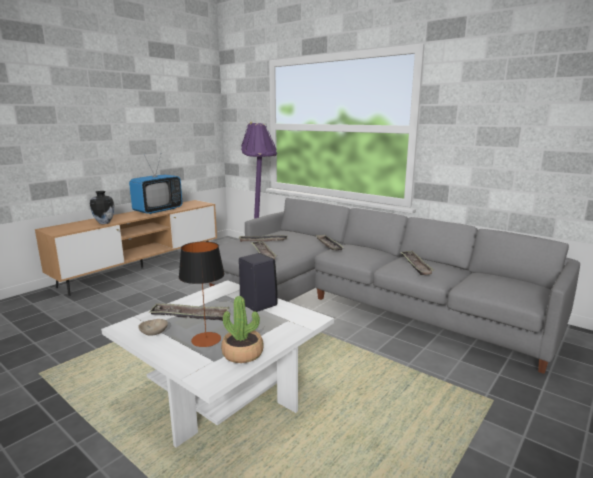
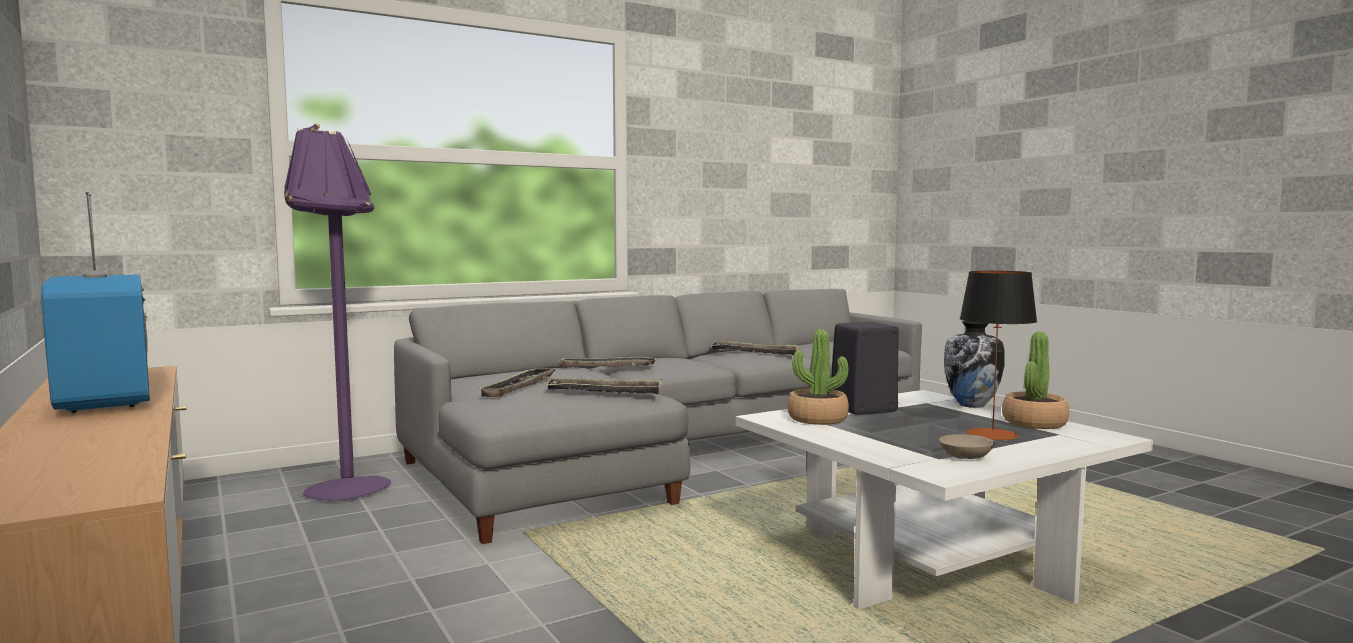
camera: 70 degrees left, 10 degrees down
vase [90,191,114,224] -> vase moved to [944,321,1005,408]
tray [148,304,230,321] -> none
none -> potted plant [788,329,849,425]

